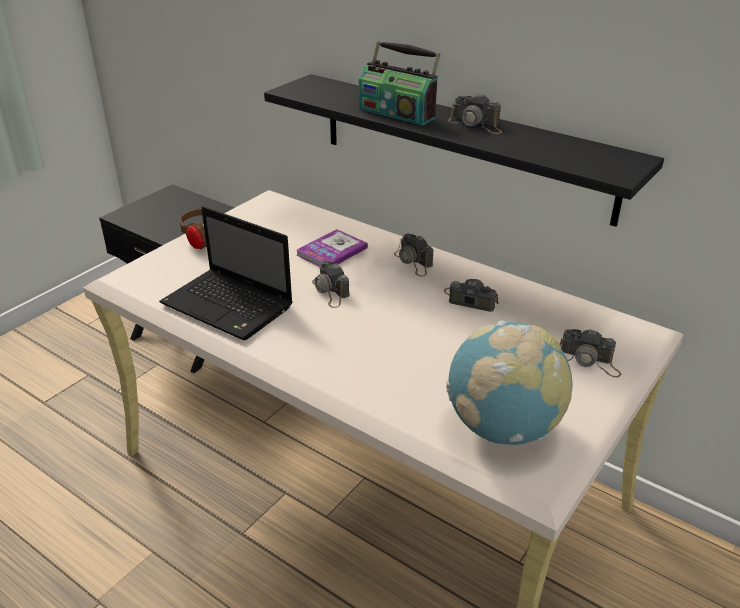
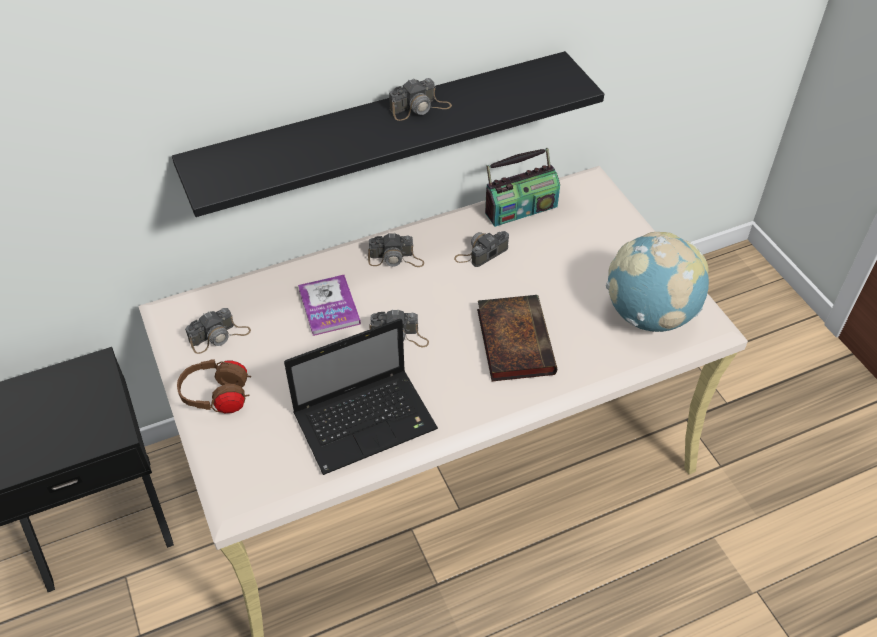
camera: 60 degrees left, 15 degrees up
radio [359,41,440,125] -> radio moved to [485,148,560,227]
camera [560,329,621,377] -> camera moved to [185,308,251,354]
none -> book [477,295,557,381]

